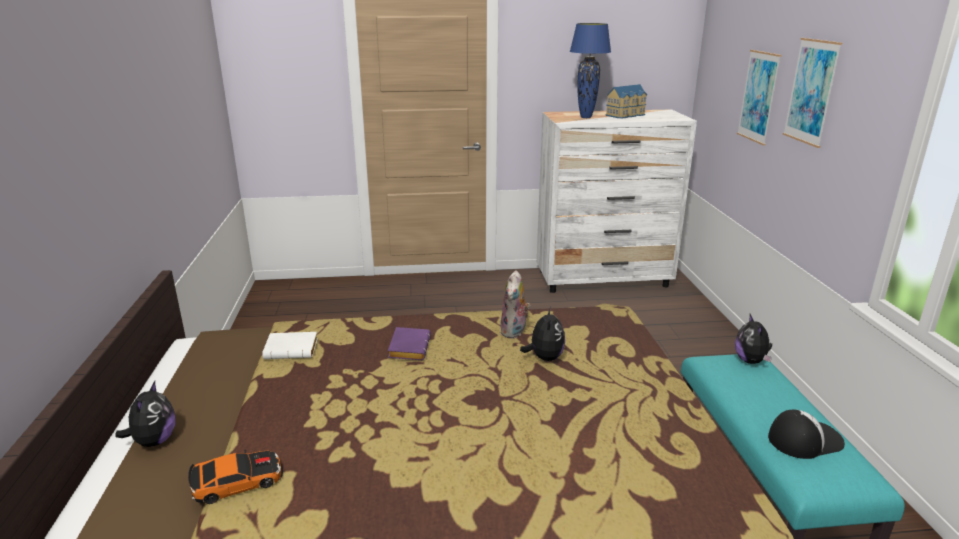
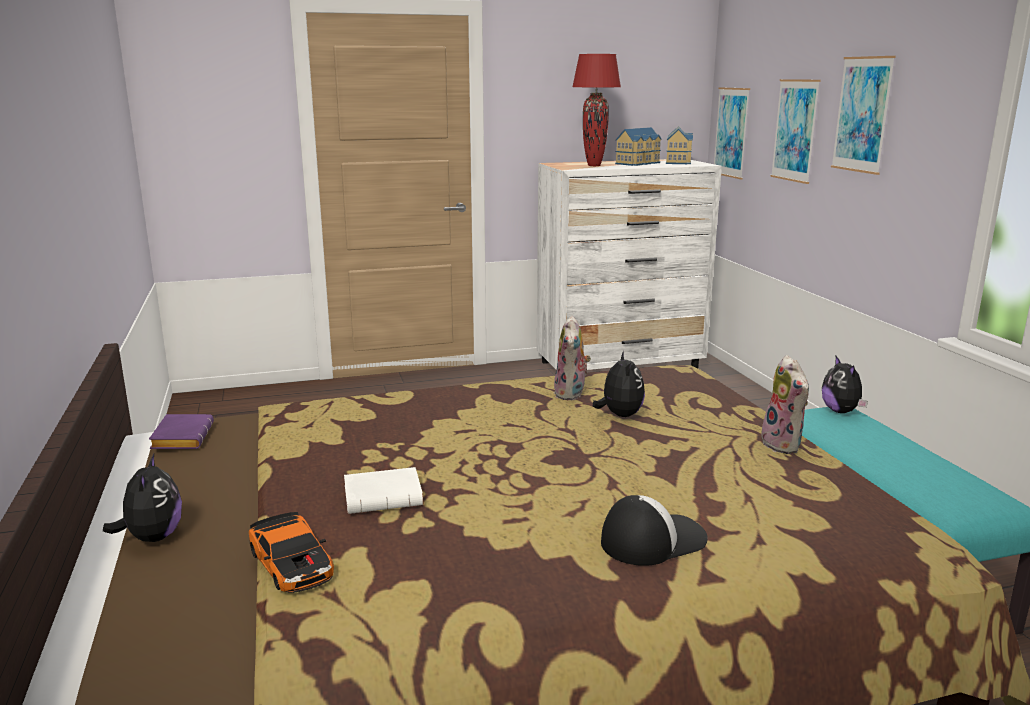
camera: 10 degrees left, 5 degrees down
toy car [188,450,283,504] -> toy car turned 90 degrees clockwise [249,512,334,593]
white book [262,332,318,359] -> white book moved to [344,467,423,514]
purple book [388,327,431,360] -> purple book moved to [149,414,214,449]
blue table lamp [570,23,611,118] -> red table lamp [572,54,621,166]
cap [768,410,845,459] -> cap moved to [601,495,708,566]
none -> toy house [666,126,693,164]
none -> picture [714,87,750,179]
none -> plush toy [761,355,809,454]

